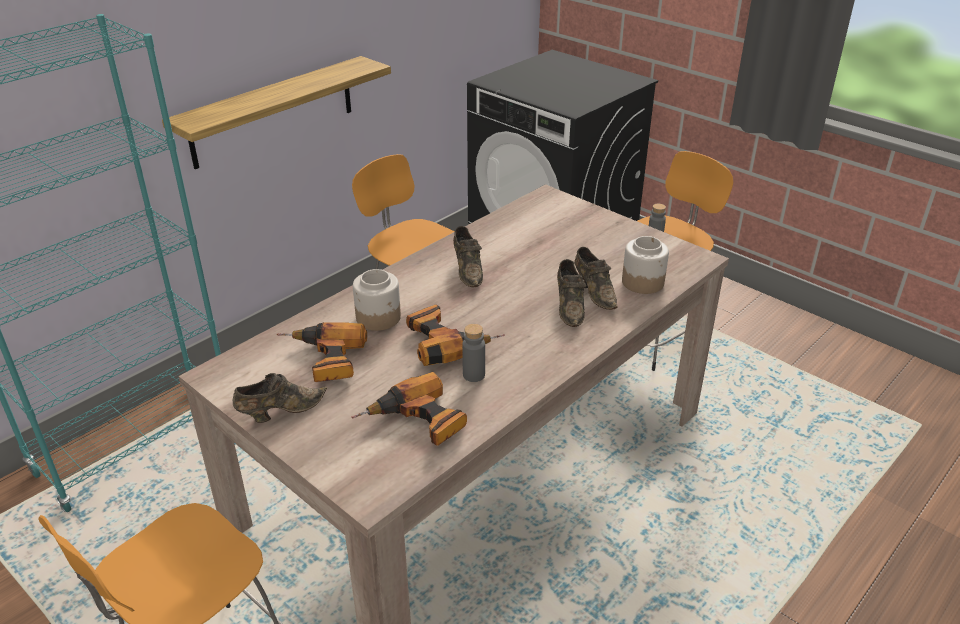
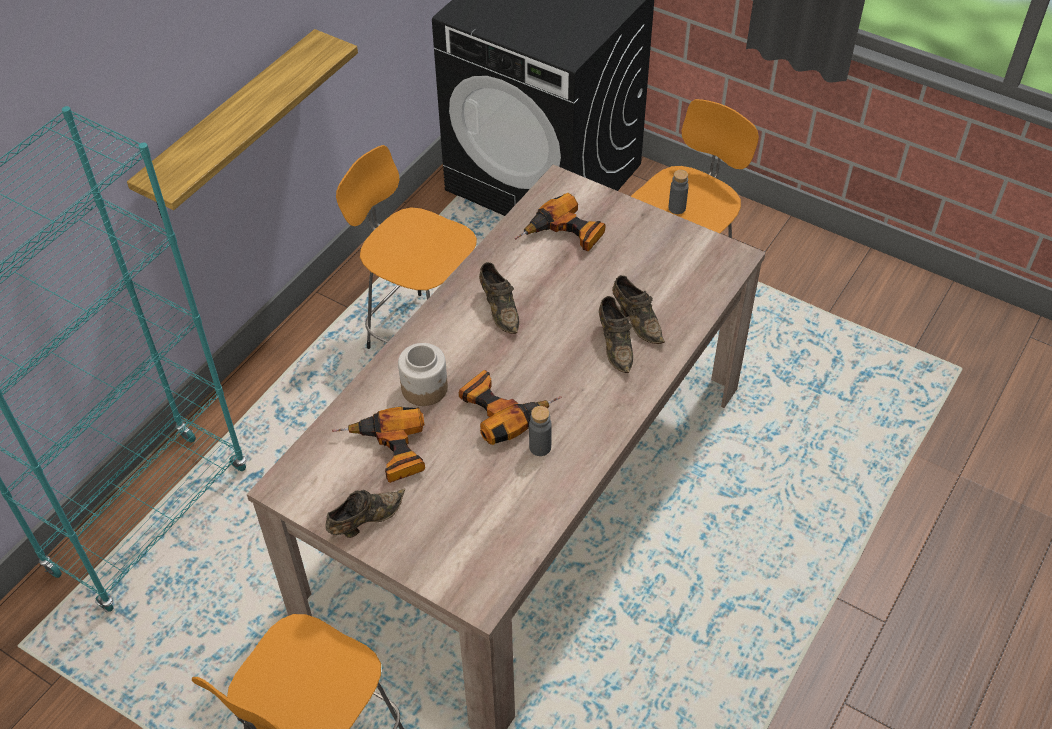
camera: 10 degrees left, 15 degrees up
power drill [351,372,467,446] -> power drill moved to [515,193,606,251]
jar [622,236,669,294] -> none

